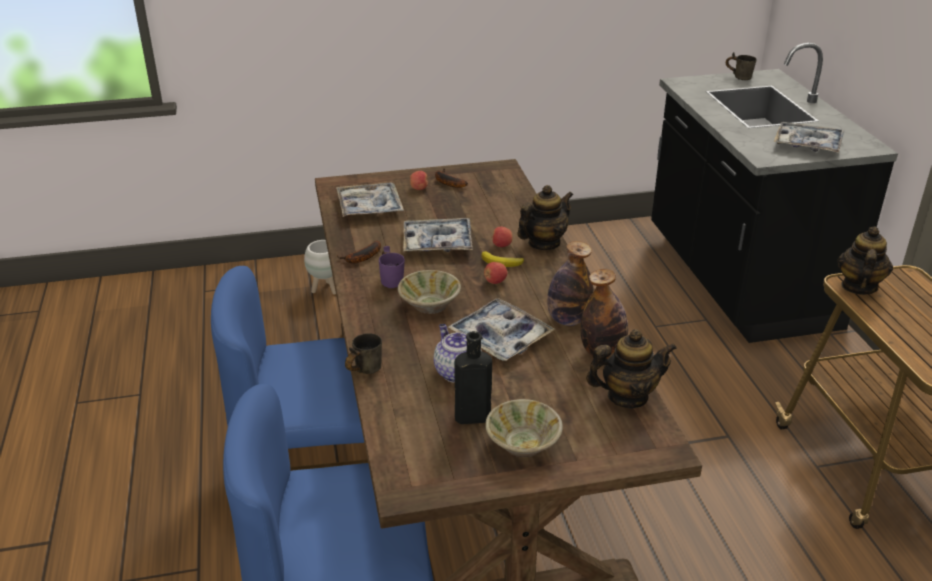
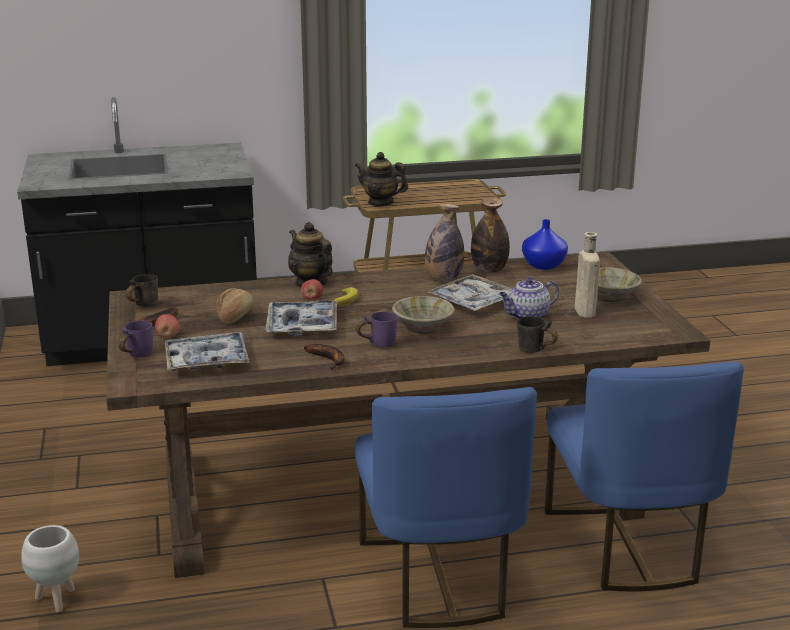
camera: 90 degrees left, 10 degrees down
black bottle [455,331,492,424] -> beige bottle [575,232,600,318]
apple [484,262,507,284] -> none
teapot [586,329,677,409] -> blue vase [522,219,568,270]
grey mug [726,52,757,80] -> grey mug moved to [126,274,158,307]
tray [773,122,844,153] -> none
none -> purple mug [118,321,153,357]
none -> bread [216,288,254,324]

